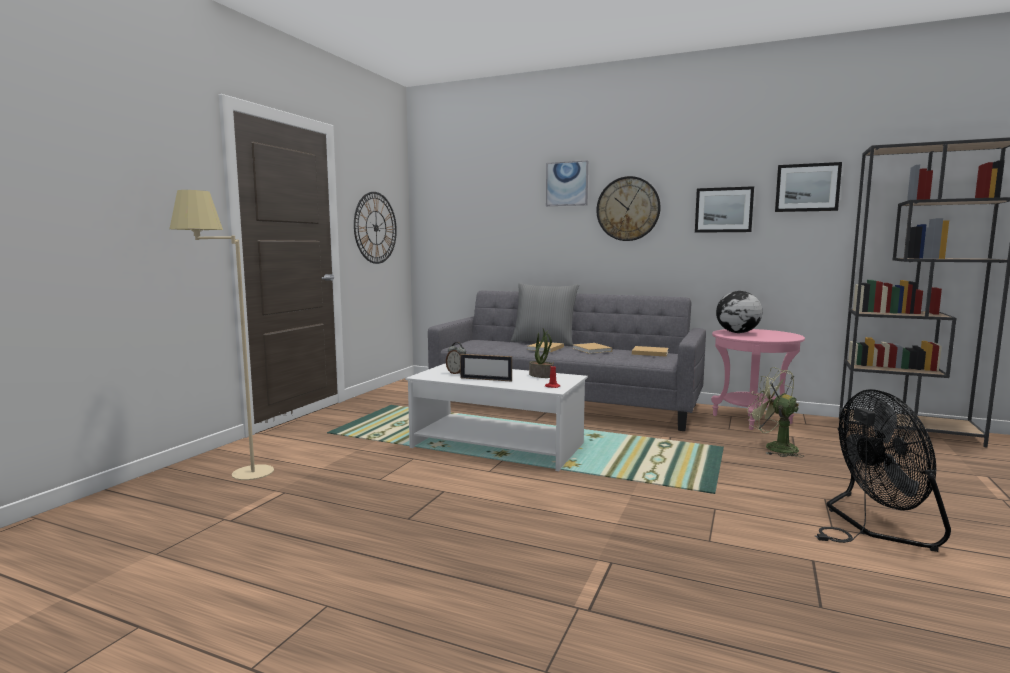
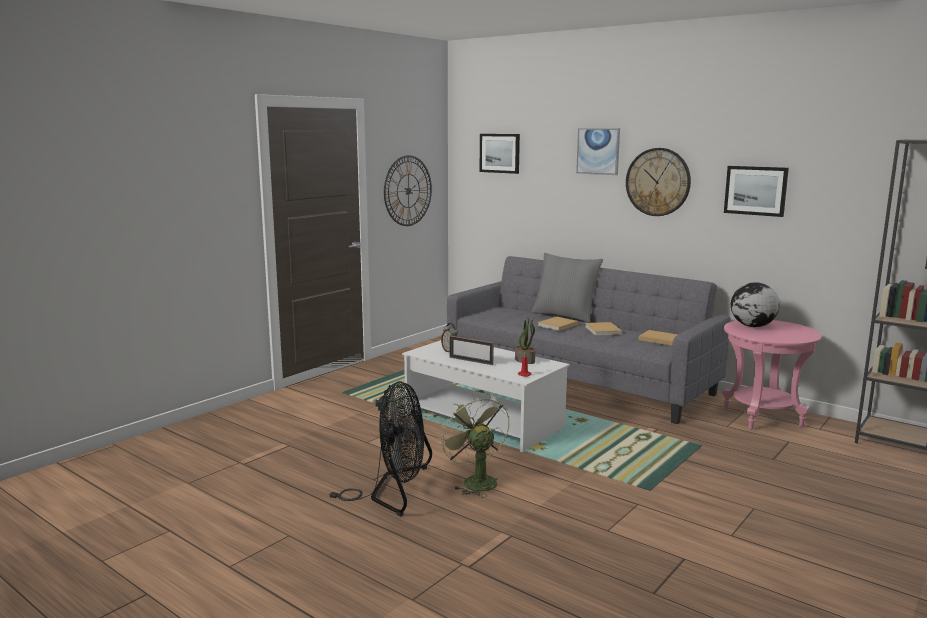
camera: 15 degrees right, 5 degrees up
beige floor lamp [169,190,274,480] -> none
green fan [747,367,804,457] -> green fan moved to [438,394,509,498]
picture [775,162,842,212] -> picture moved to [480,134,520,174]
black fan [815,389,951,552] -> black fan moved to [329,381,432,517]

